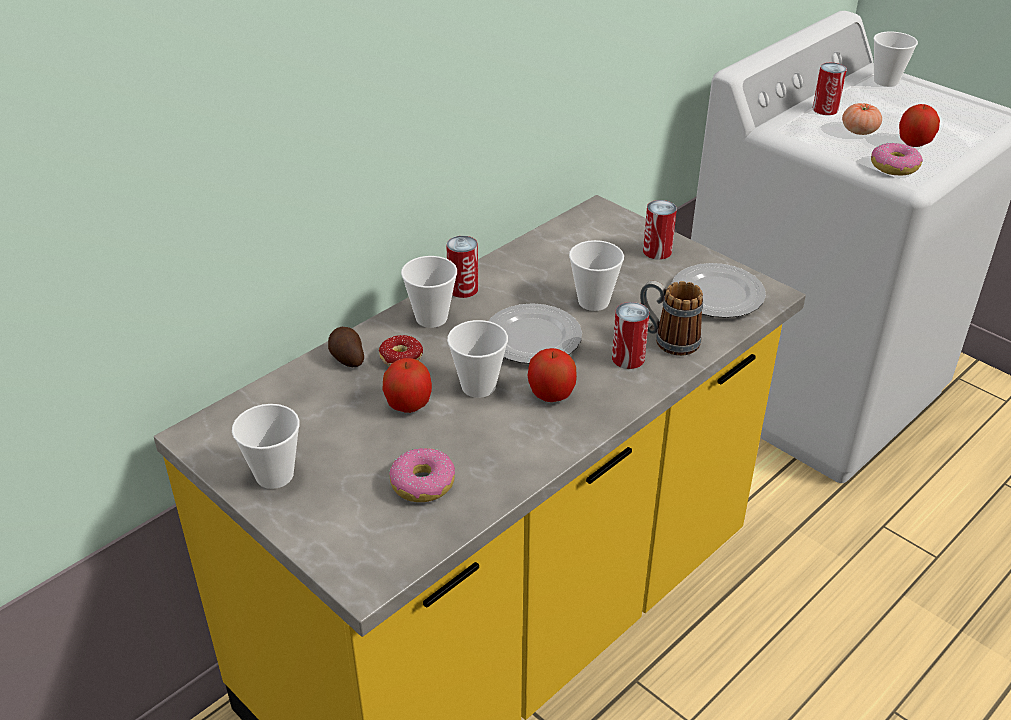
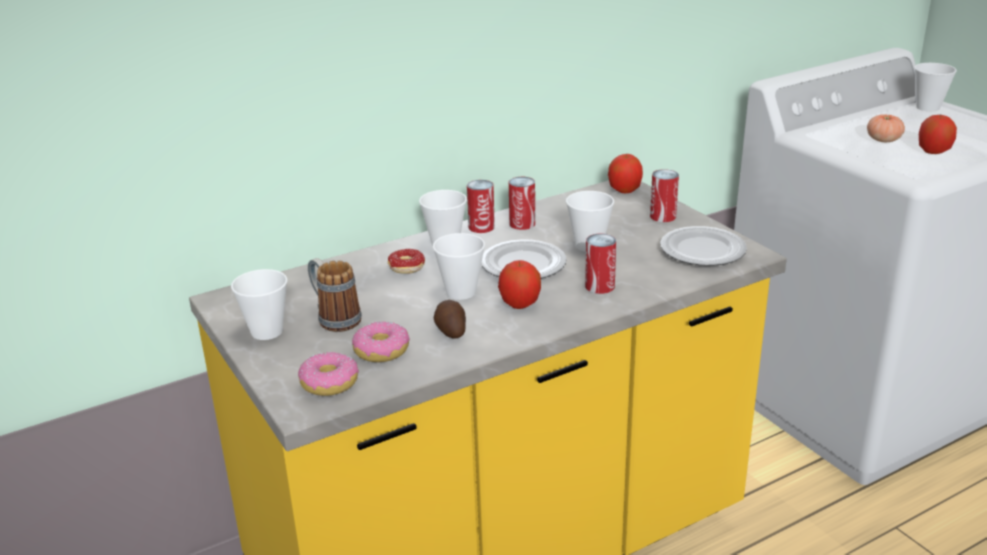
camera: 15 degrees right, 10 degrees down
potato [328,327,364,367] -> potato moved to [434,300,466,338]
apple [382,358,432,413] -> apple moved to [608,153,643,193]
mug [640,281,703,356] -> mug moved to [308,258,362,332]
can [813,63,847,115] -> can moved to [509,177,535,230]
donut [871,143,923,176] -> donut moved to [298,351,359,396]

